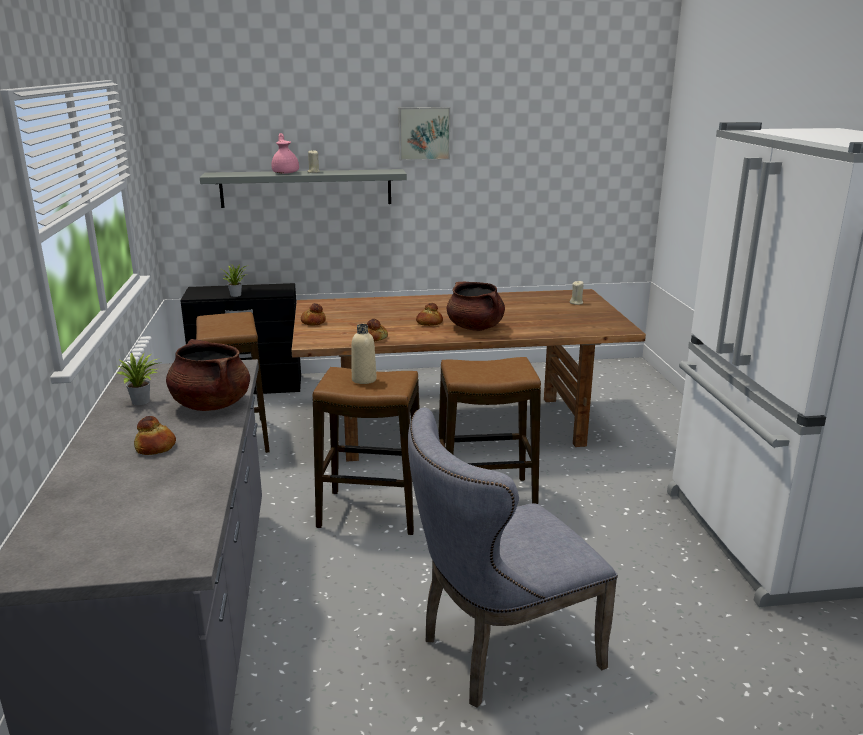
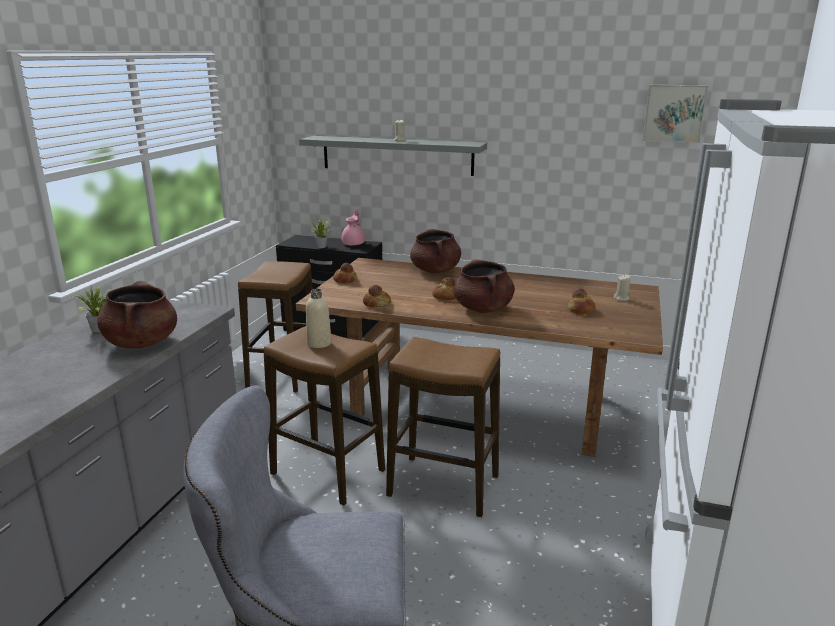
camera: 25 degrees right, 0 degrees up
bread [134,416,176,455] -> bread moved to [568,289,596,314]
pink teapot [271,133,299,174] -> pink teapot moved to [341,209,365,246]
picture [399,107,450,161] -> picture moved to [642,85,708,143]
none -> brown cooking pot [410,229,461,273]

